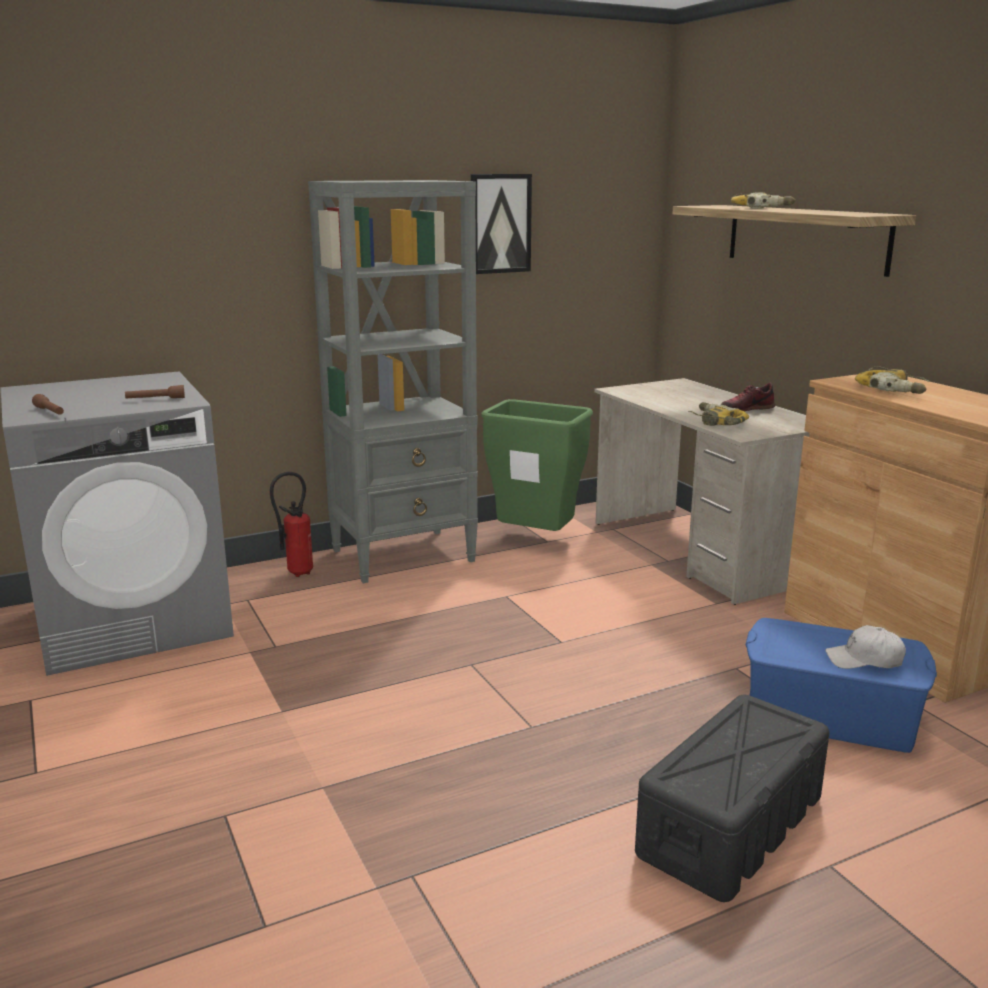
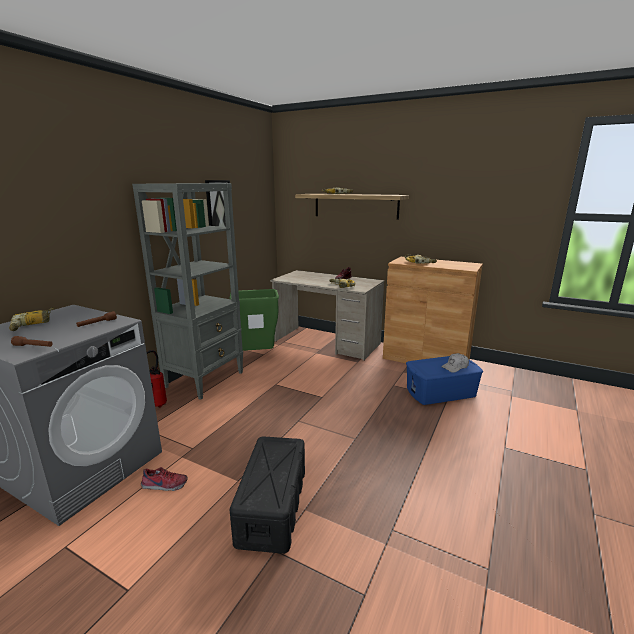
camera: 35 degrees left, 0 degrees up
black storage box [635,695,829,902] -> black storage box moved to [230,436,305,554]
none -> power drill [9,307,54,331]
none -> shoe [141,467,188,491]

